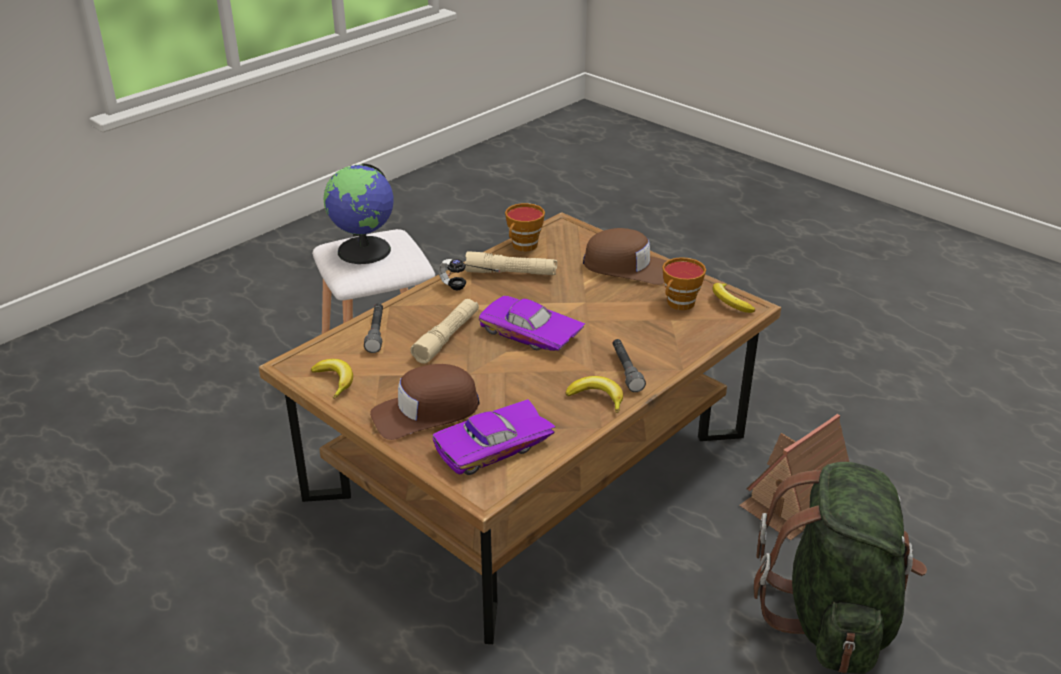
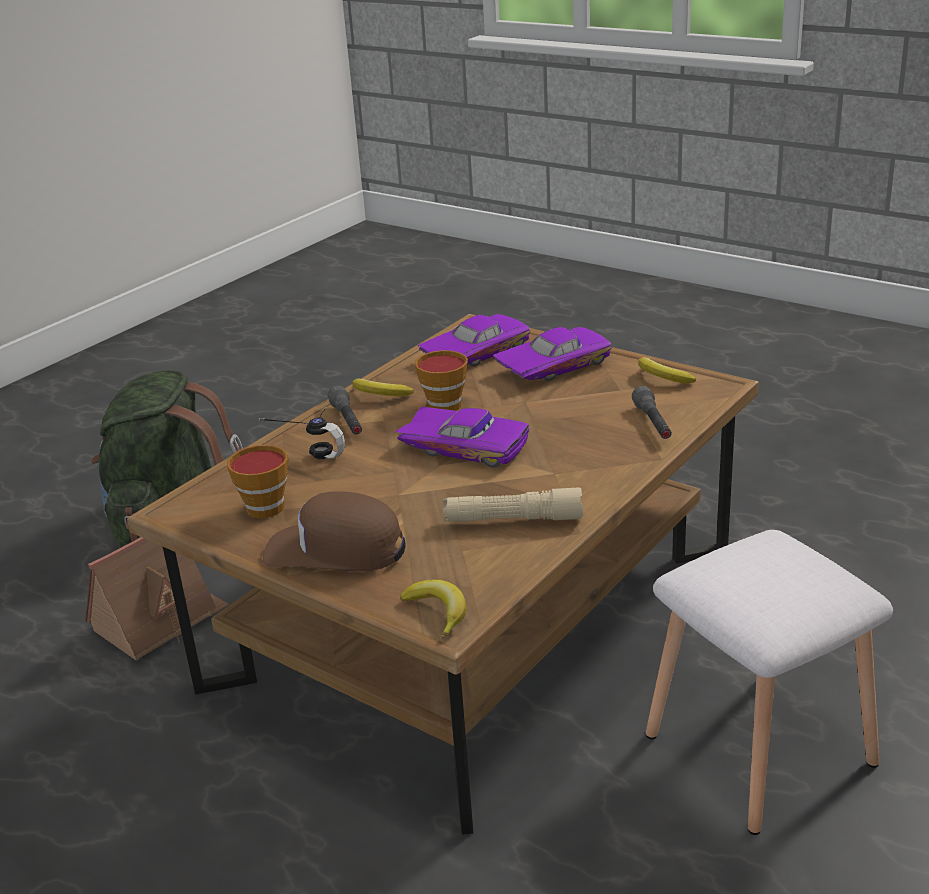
camera: 175 degrees right, 5 degrees down
globe [324,163,393,264] -> none
brown cap [370,364,480,440] -> purple toy car [492,327,611,381]
beige flashlight [411,299,479,364] -> none
headphones [439,259,500,290] -> headphones moved to [259,408,345,459]
cup [505,203,545,251] -> cup moved to [415,350,468,411]
banana [712,283,755,313] -> banana moved to [400,580,467,638]

